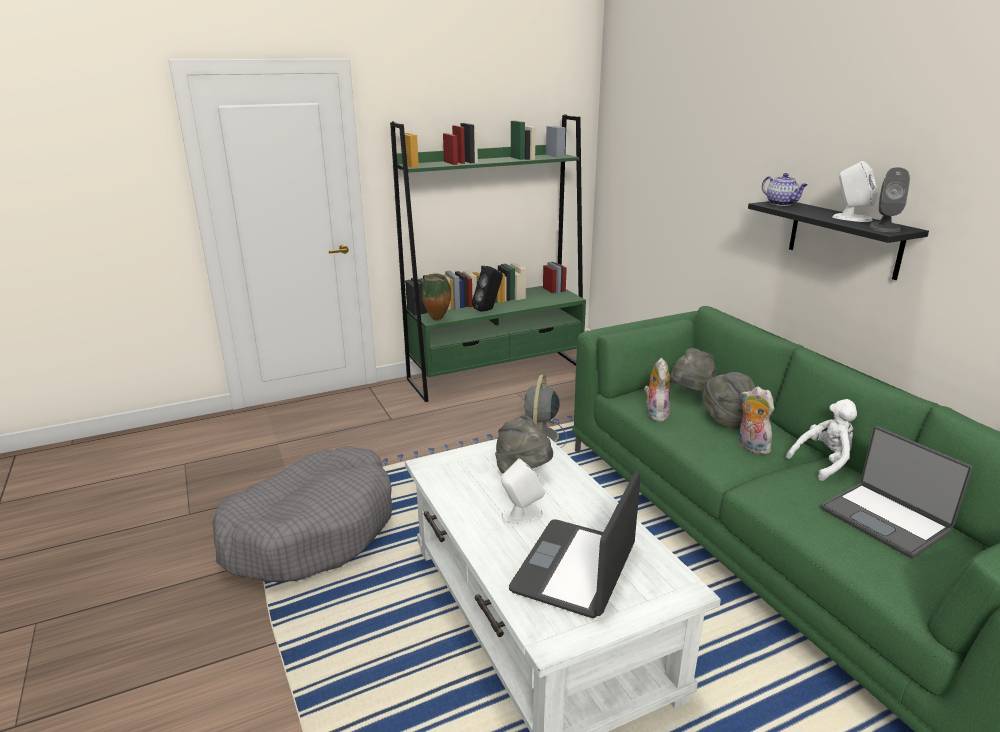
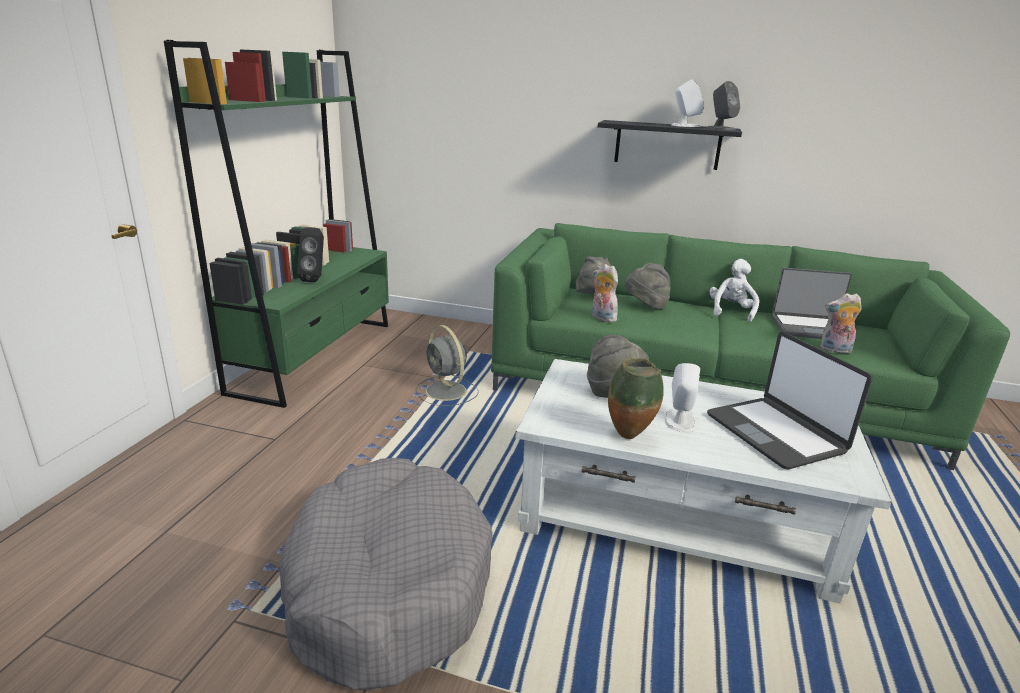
camera: 50 degrees left, 0 degrees up
vase [422,273,451,320] -> vase moved to [608,358,664,439]
plush toy [738,387,774,455] -> plush toy moved to [820,293,861,354]
teapot [762,173,808,206] -> none

